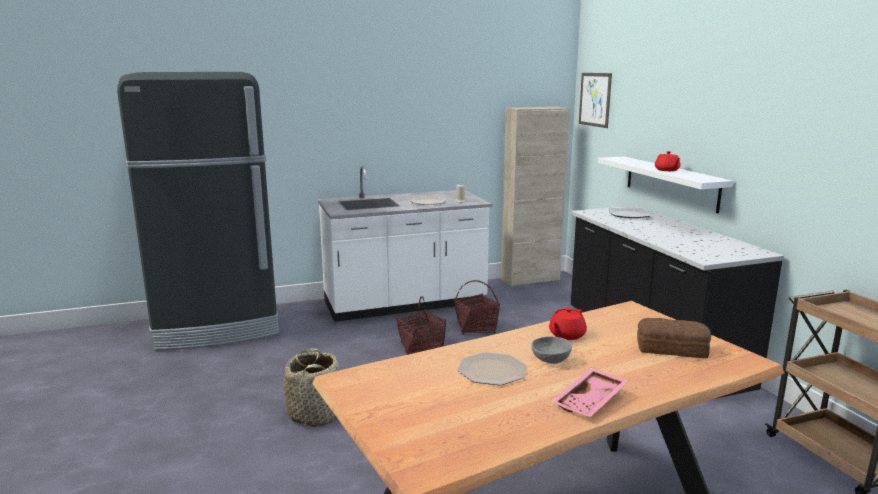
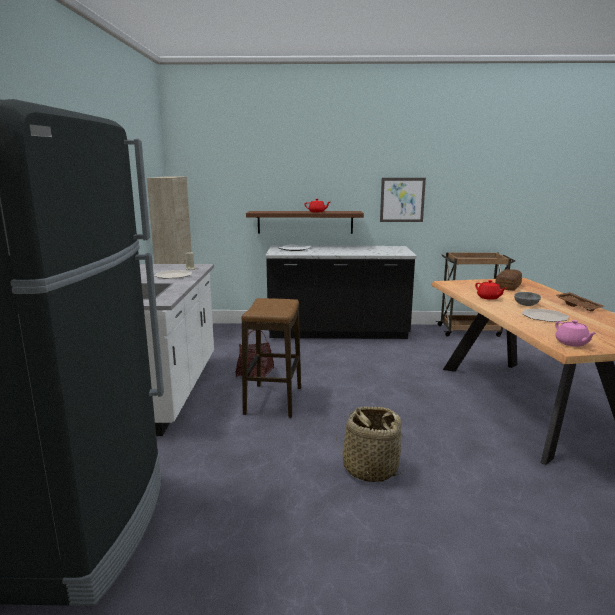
camera: 70 degrees left, 0 degrees up
basket [397,296,446,355] -> stool [241,298,301,418]
pink tray [551,368,628,417] -> brown tray [555,292,604,312]
picture [579,73,612,128] -> picture moved to [380,178,426,222]
white shelf [598,156,733,213] -> brown shelf [246,211,364,234]
none -> pink teapot [555,320,597,347]

